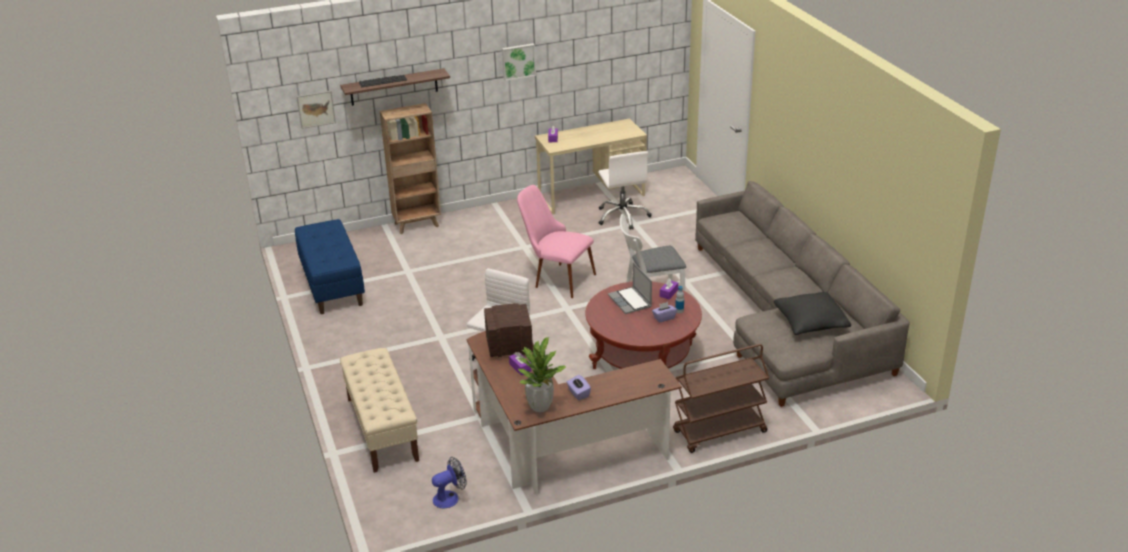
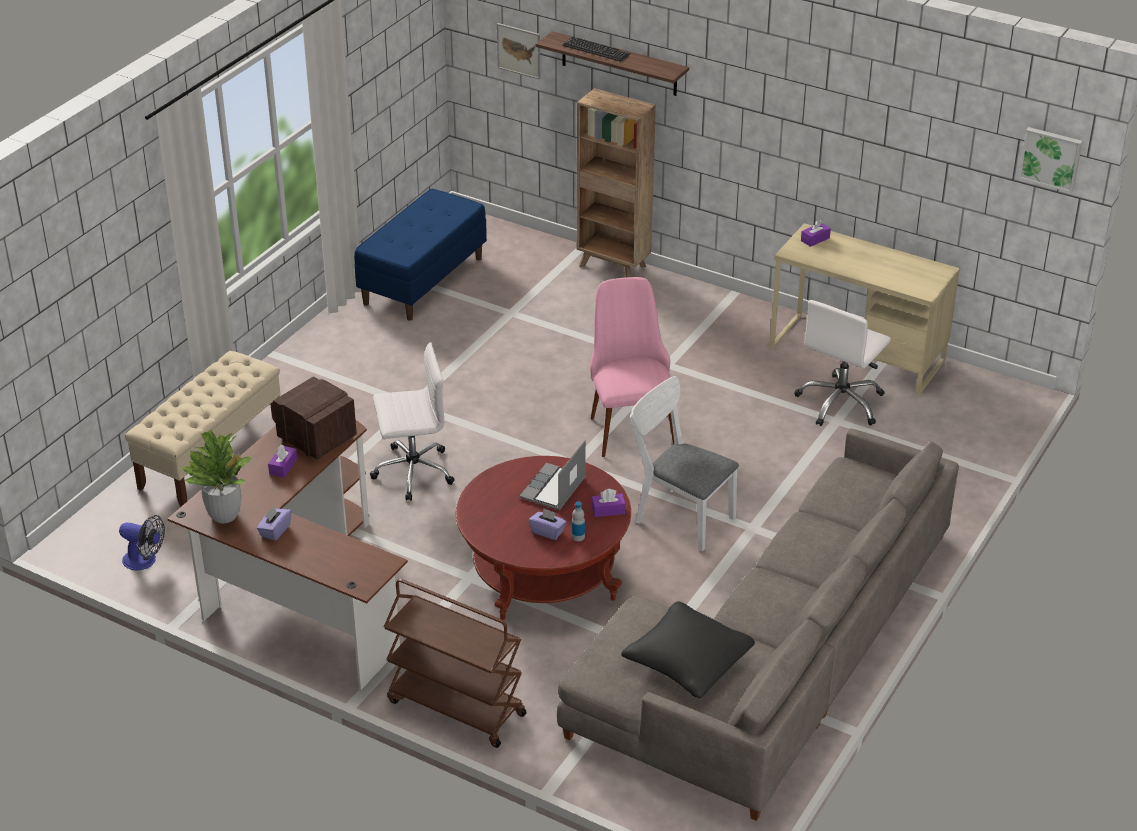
camera: 50 degrees right, 5 degrees up
picture [502,43,536,81] -> picture moved to [1018,127,1083,193]

